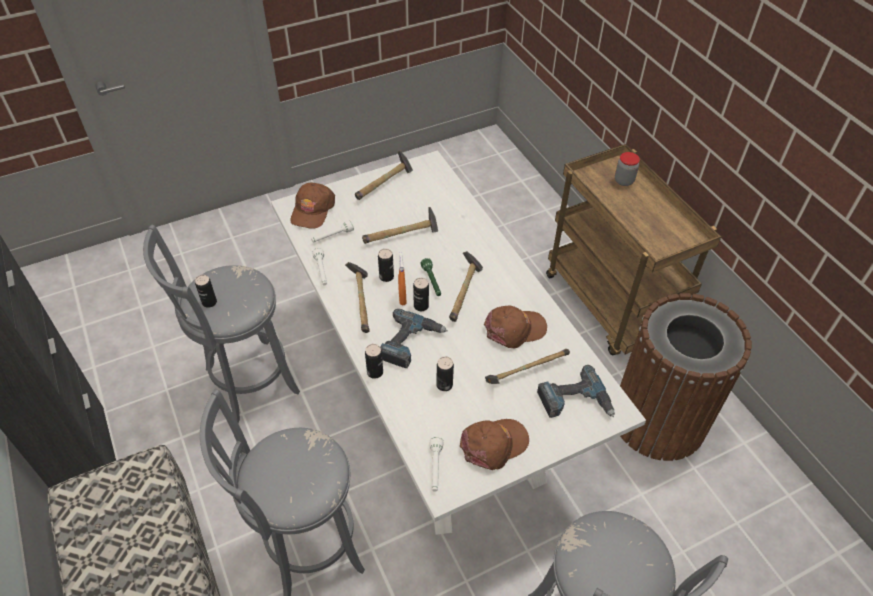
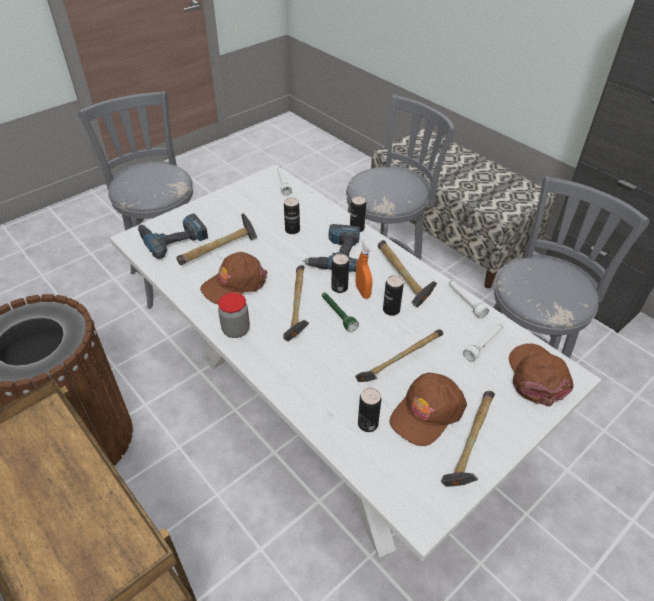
camera: 165 degrees right, 5 degrees down
can [195,275,217,308] -> can moved to [358,388,381,432]
brown cap [460,419,529,470] -> brown cap moved to [389,373,467,446]
jar [615,152,640,186] -> jar moved to [218,292,250,338]

